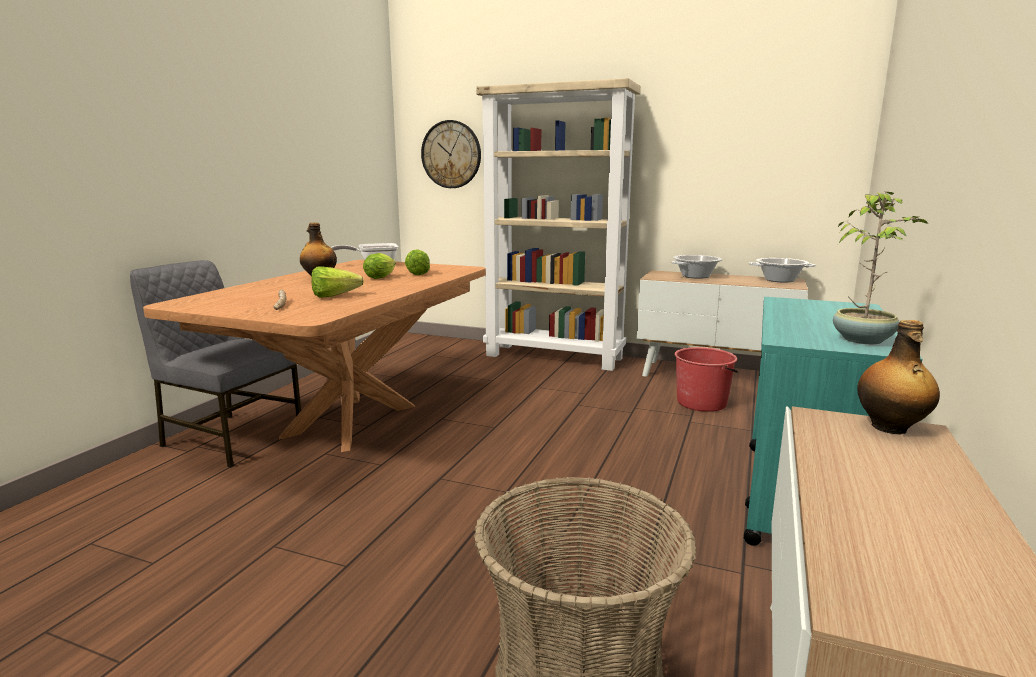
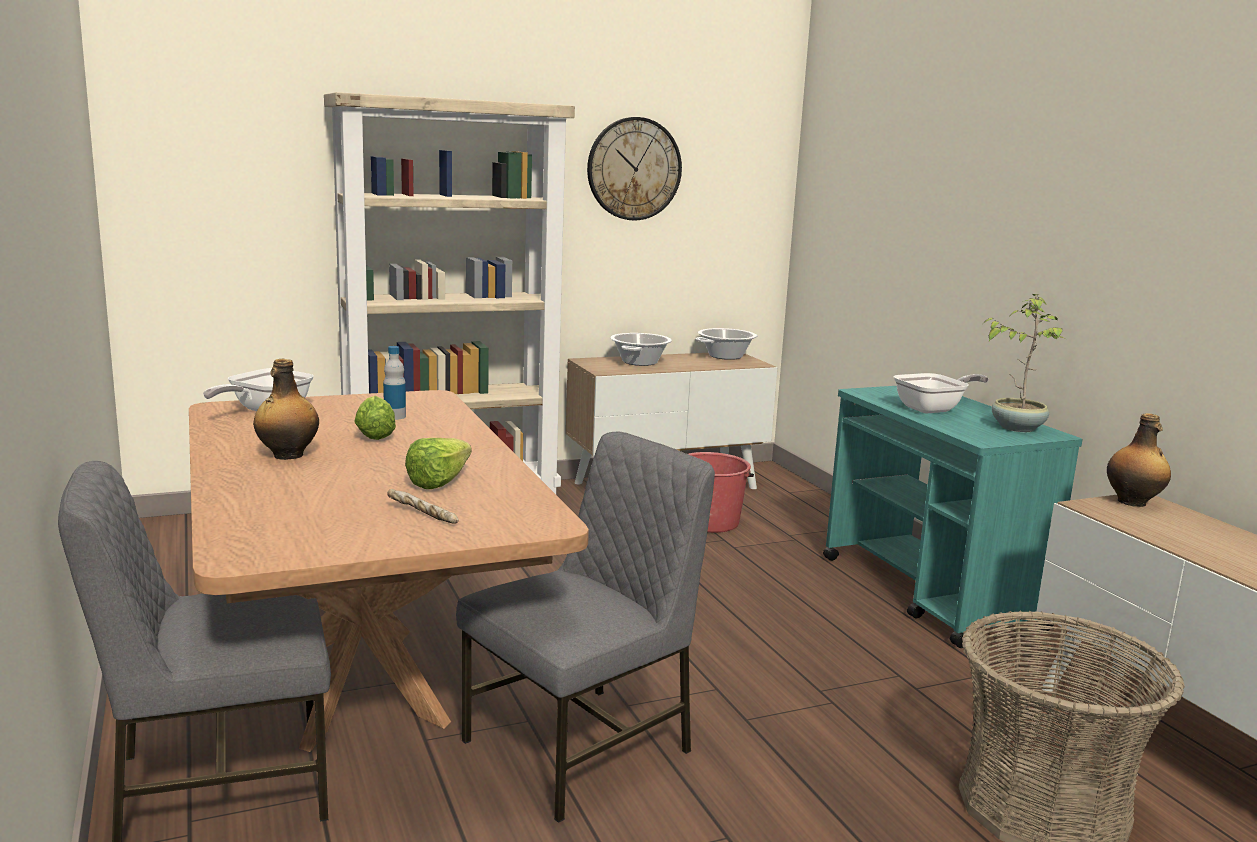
camera: 45 degrees left, 0 degrees up
lettuce [405,249,430,275] -> bottle [383,346,406,420]
wall clock [421,120,481,188] -> wall clock moved to [587,117,682,221]
none -> grey chair [456,432,715,823]
none -> frying pan [893,373,989,413]

